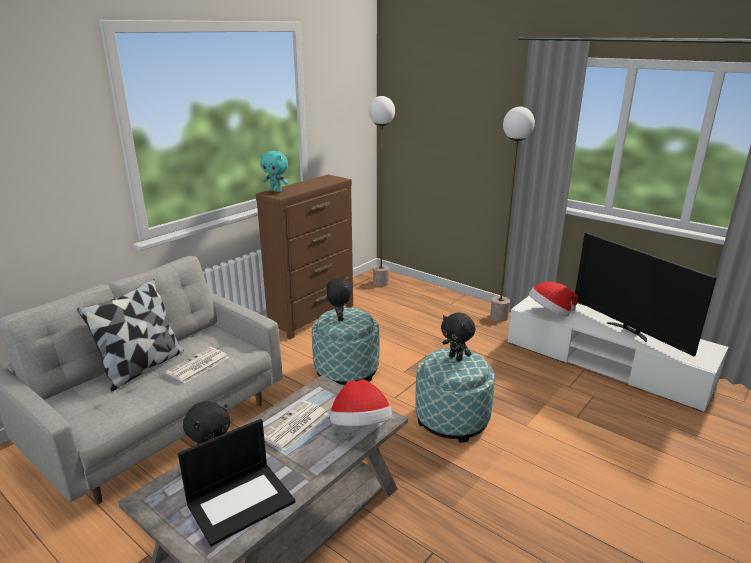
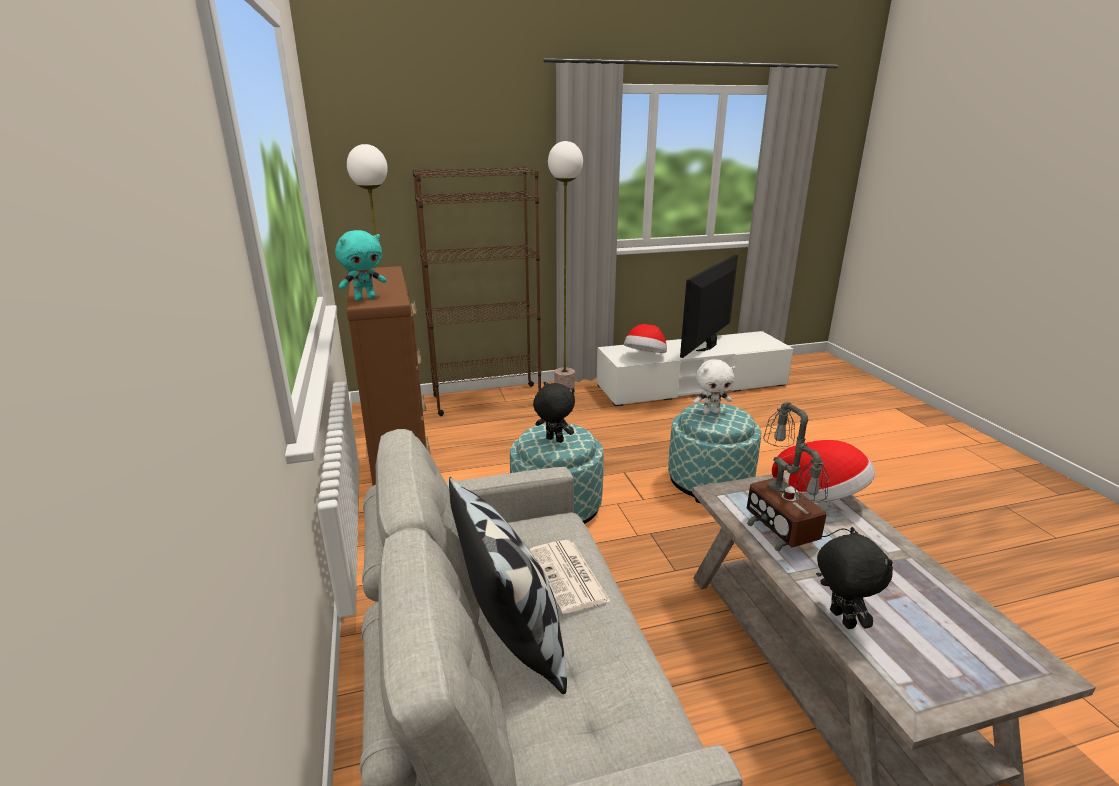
camera: 55 degrees left, 0 degrees up
laptop [178,419,295,546] -> none
newspaper [264,400,328,451] -> table lamp [747,402,850,577]
black plush toy [441,312,476,362] -> white plush toy [693,359,735,414]
television [575,232,717,356] -> television turned 120 degrees clockwise [680,254,738,358]
none -> brown bookcase [413,166,541,416]

